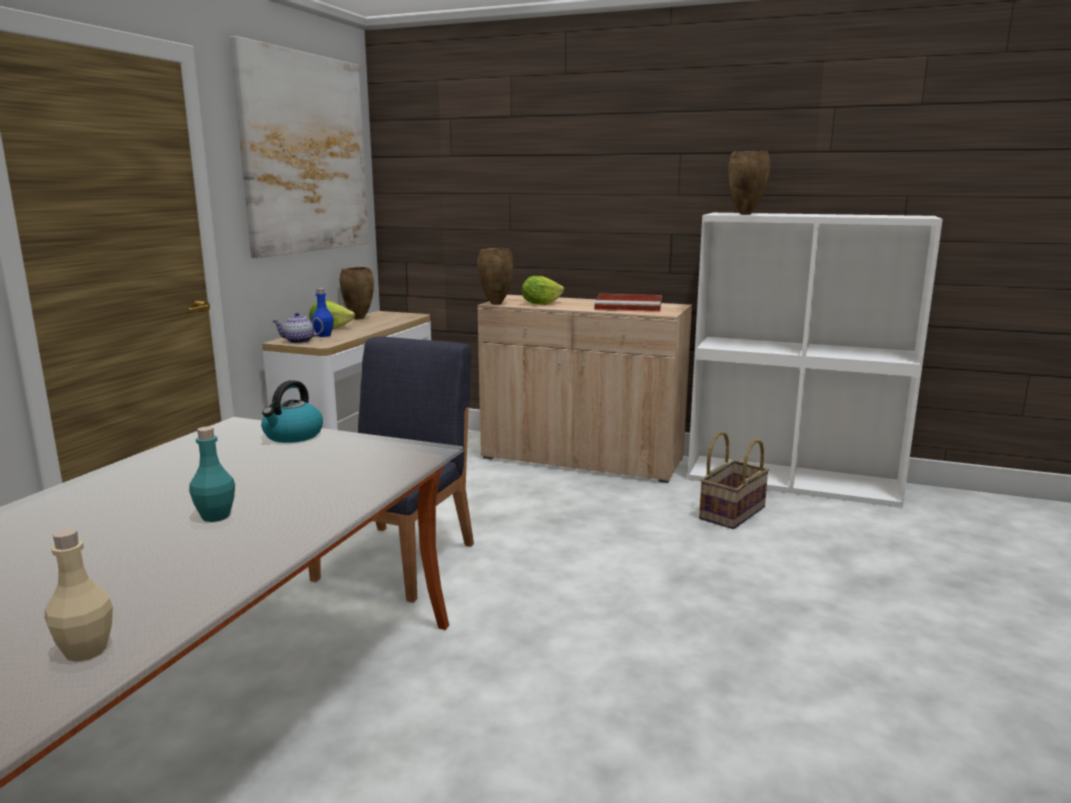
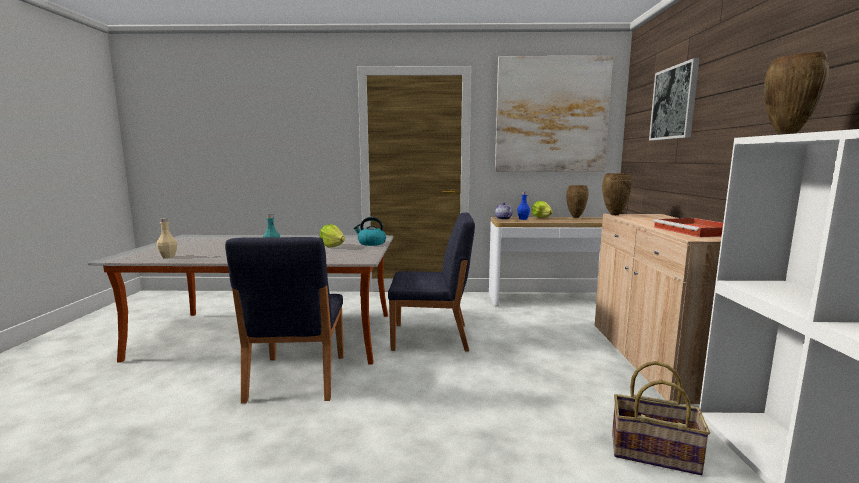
camera: 70 degrees right, 5 degrees down
lettuce [522,276,564,305] -> lettuce moved to [320,224,345,248]
none -> blue chair [225,237,344,404]
none -> picture [649,58,699,141]

